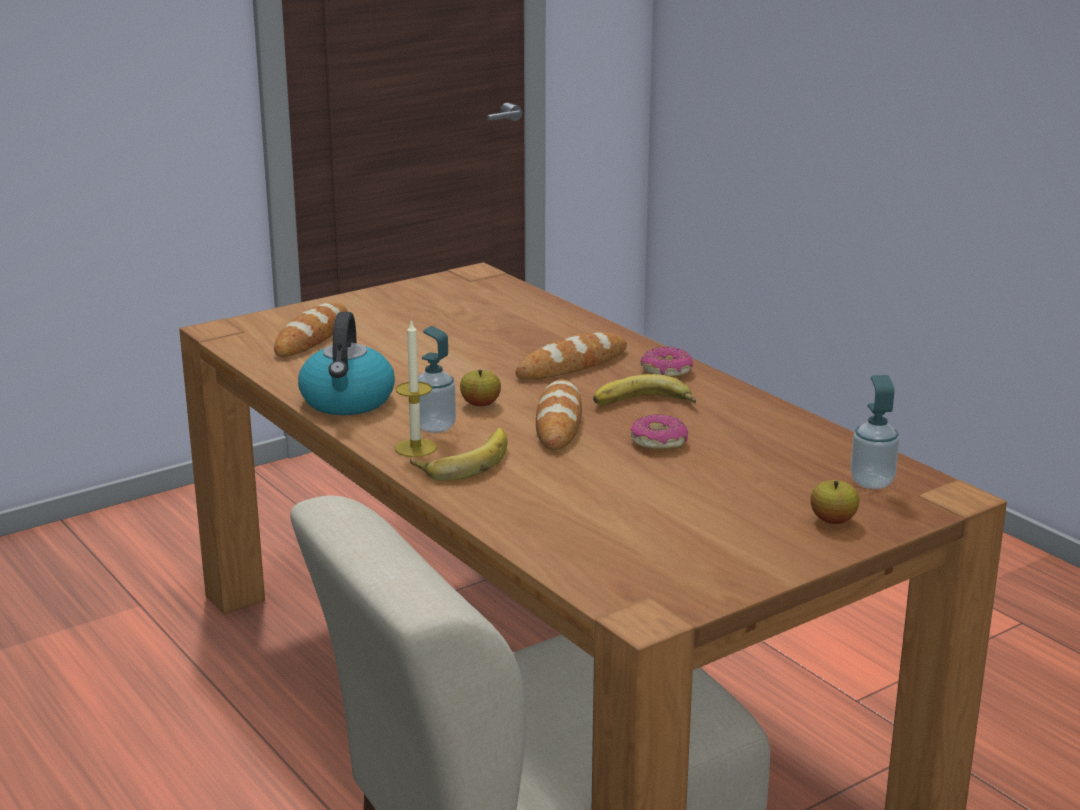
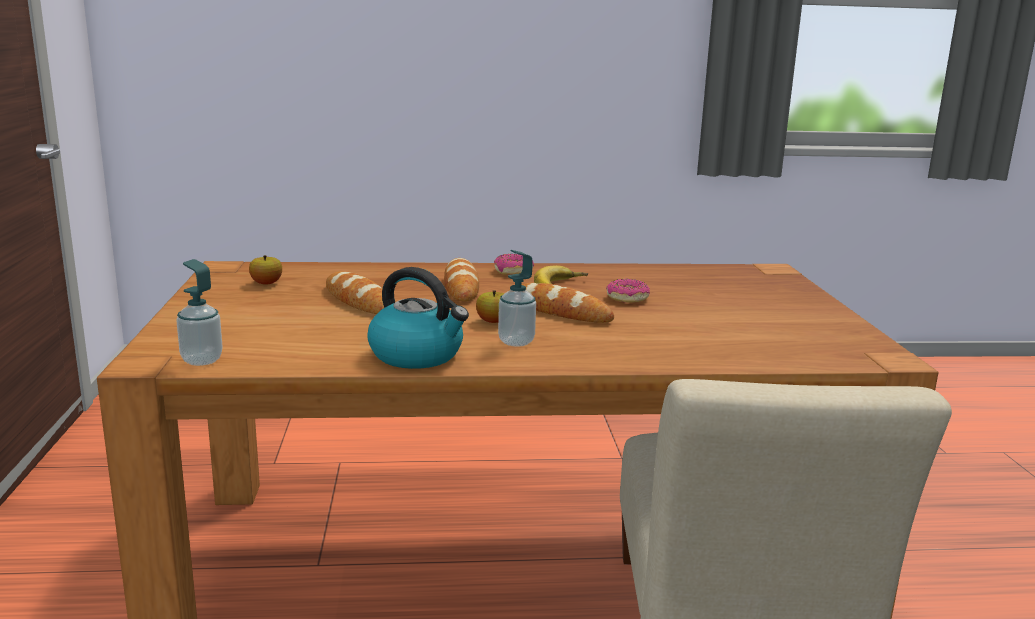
camera: 60 degrees left, 5 degrees down
bread [274,302,348,357] -> bread moved to [326,271,384,314]
candle [395,320,437,457] -> none
banana [410,428,508,481] -> none
apple [811,480,859,524] -> apple moved to [249,255,282,285]
soap dispenser [850,375,899,489] -> soap dispenser moved to [176,259,223,366]

